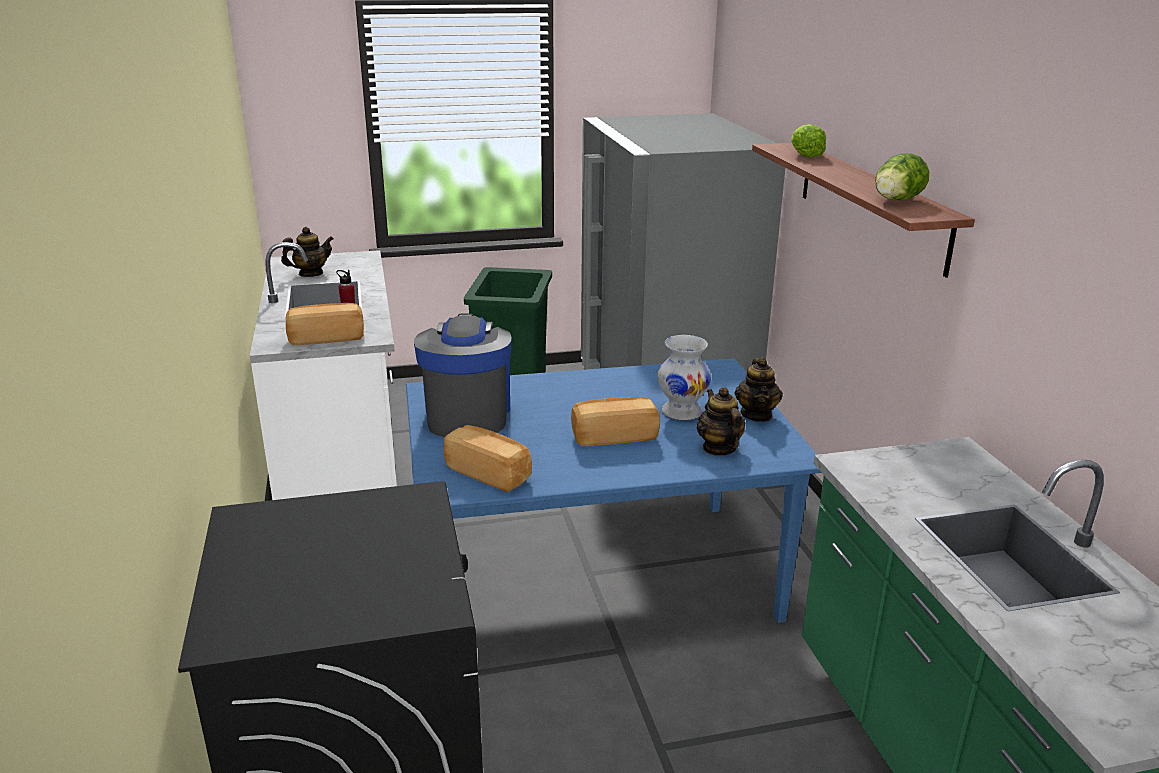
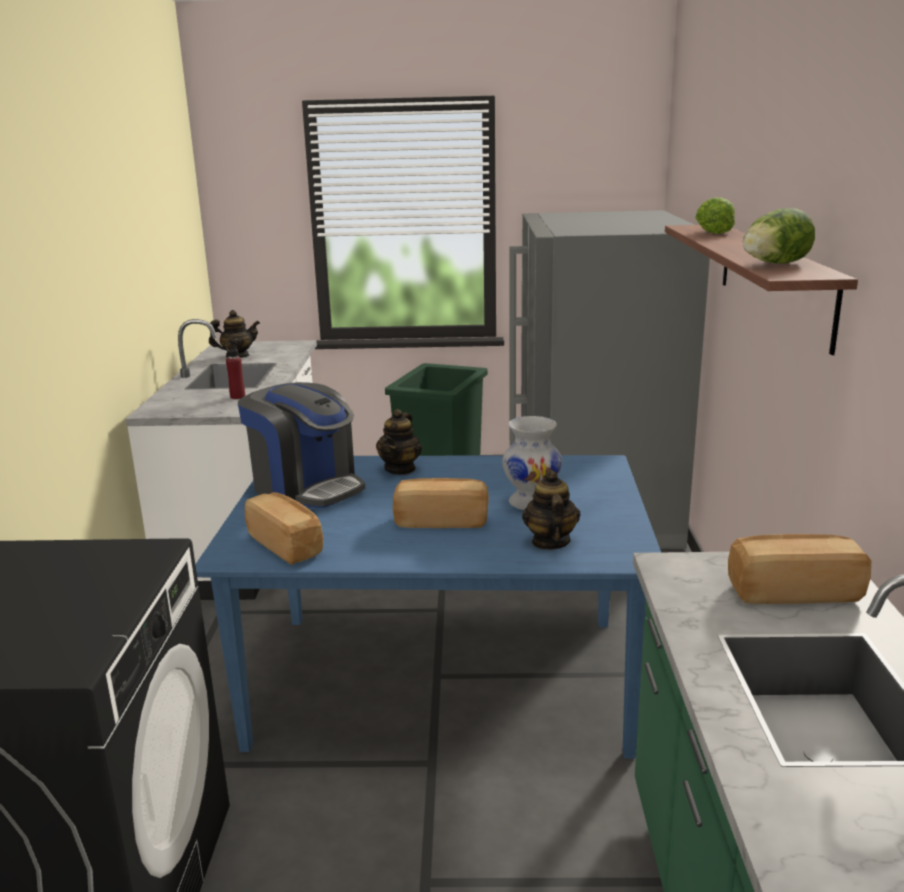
camera: 15 degrees right, 5 degrees down
bread [286,303,364,345] -> bread moved to [728,534,871,604]
coffee machine [414,313,511,437] -> coffee machine turned 120 degrees clockwise [238,382,365,508]
teapot [735,357,783,422] -> teapot moved to [376,409,422,475]

